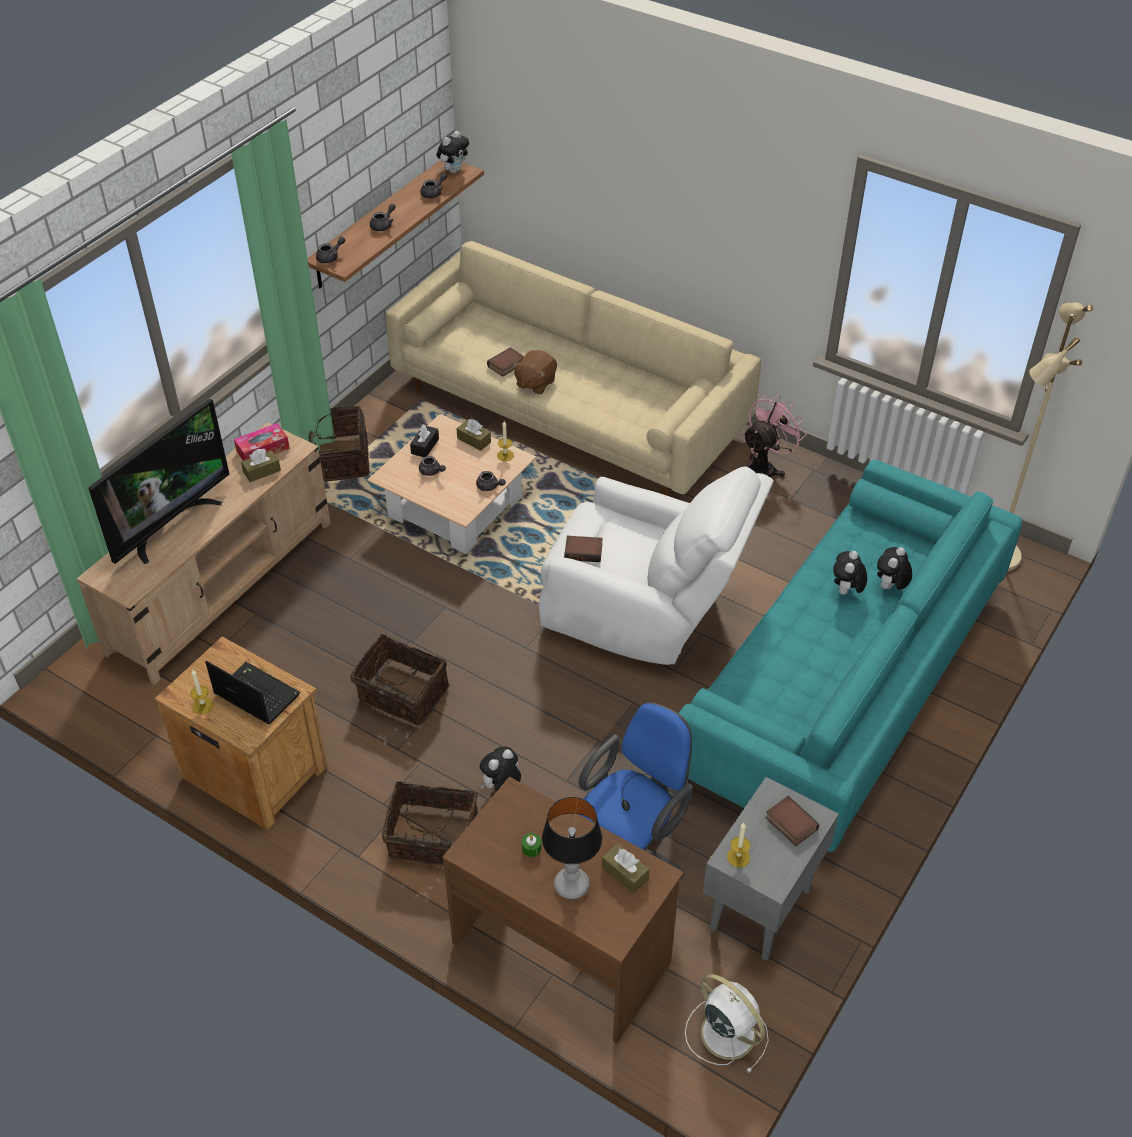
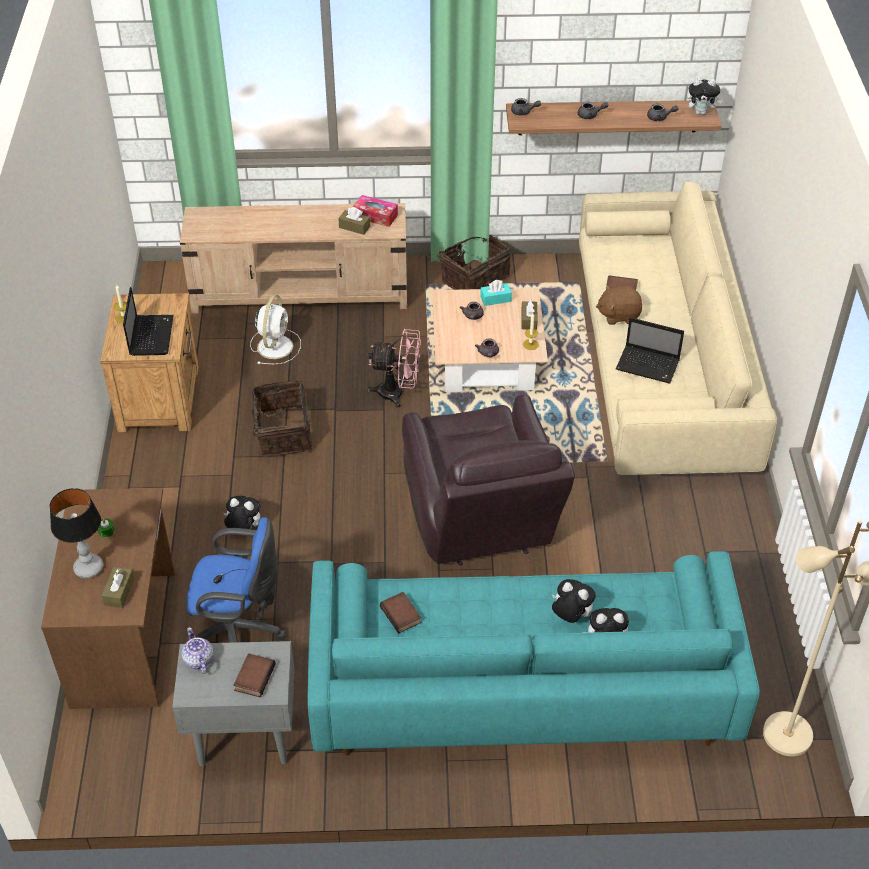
camera: 55 degrees right, 0 degrees up
television [88,399,229,564] -> none
basket [382,781,478,866] -> none
black tissue box [410,424,439,457] -> turquoise tissue box [480,280,512,306]
white armchair [539,467,774,665] -> brown armchair [402,395,575,566]
book [564,536,603,562] -> book moved to [380,592,421,634]
white fan [685,974,769,1073] -> white fan moved to [250,295,301,364]
candle [727,823,750,867] -> teapot [182,627,214,674]
pink fan [743,394,806,477] -> pink fan moved to [367,329,421,408]
plush toy [833,551,867,595] -> plush toy turned 45 degrees clockwise [552,579,596,623]
none -> laptop [616,317,684,384]

